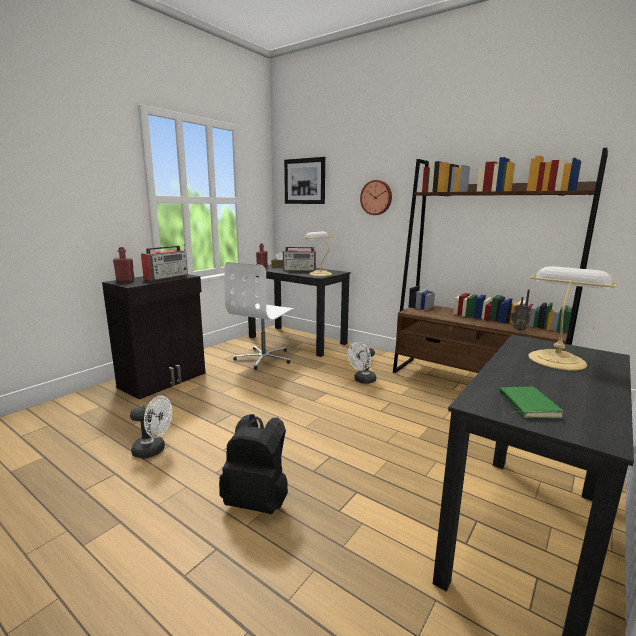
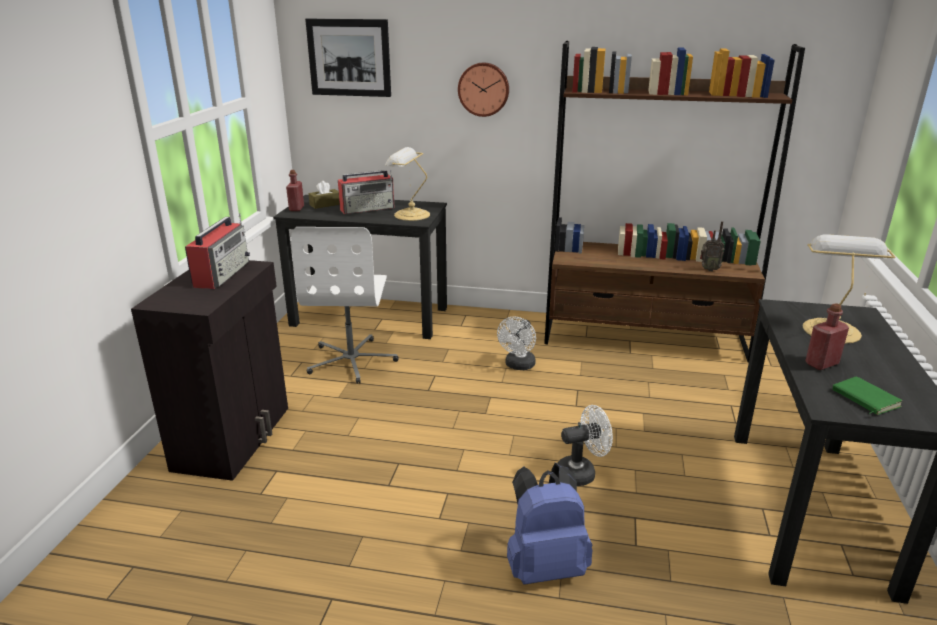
camera: 25 degrees left, 10 degrees up
red bottle [113,247,134,282] -> red bottle moved to [805,303,849,370]
white fan [130,396,172,458] -> white fan moved to [557,405,613,486]
black backpack [219,414,288,514] -> blue backpack [507,463,592,585]

